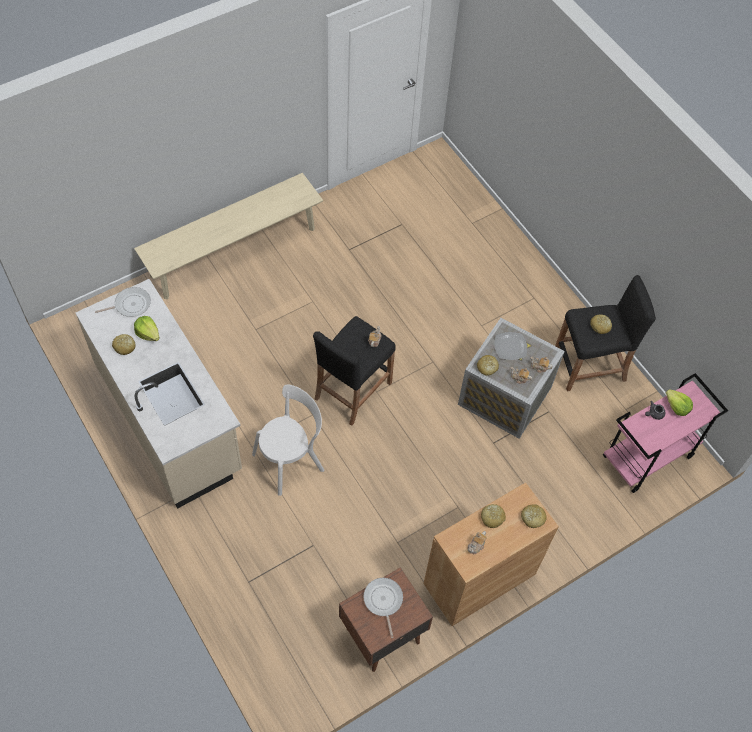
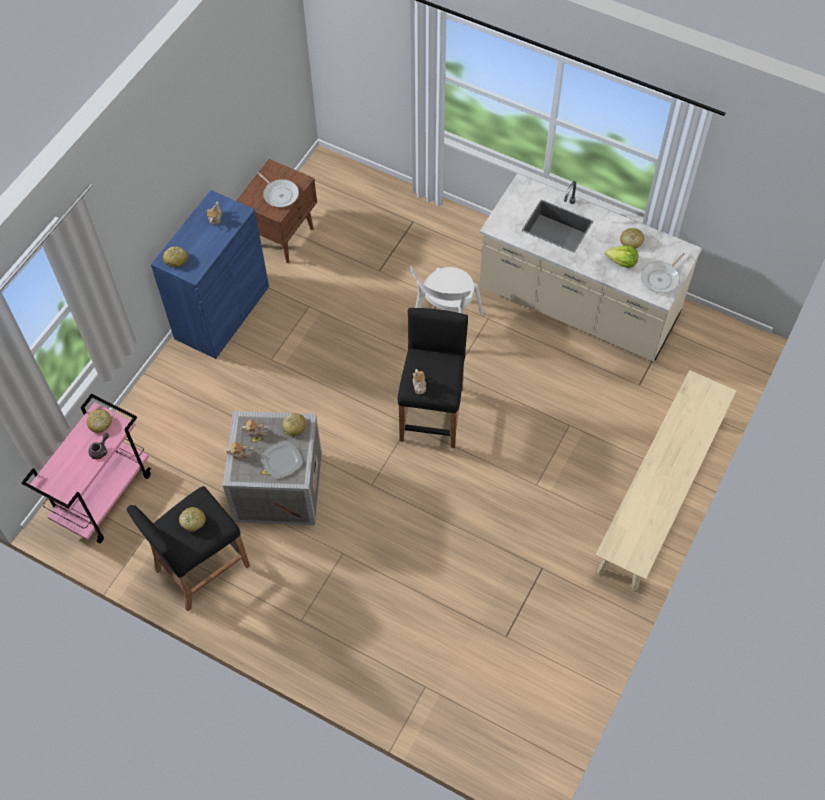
camera: 155 degrees right, 0 degrees up
brown cabinet [423,483,559,626] -> blue cabinet [151,190,269,359]
bread [481,504,506,528] -> bread moved to [86,409,112,433]
lettuce [666,389,693,416] -> none

